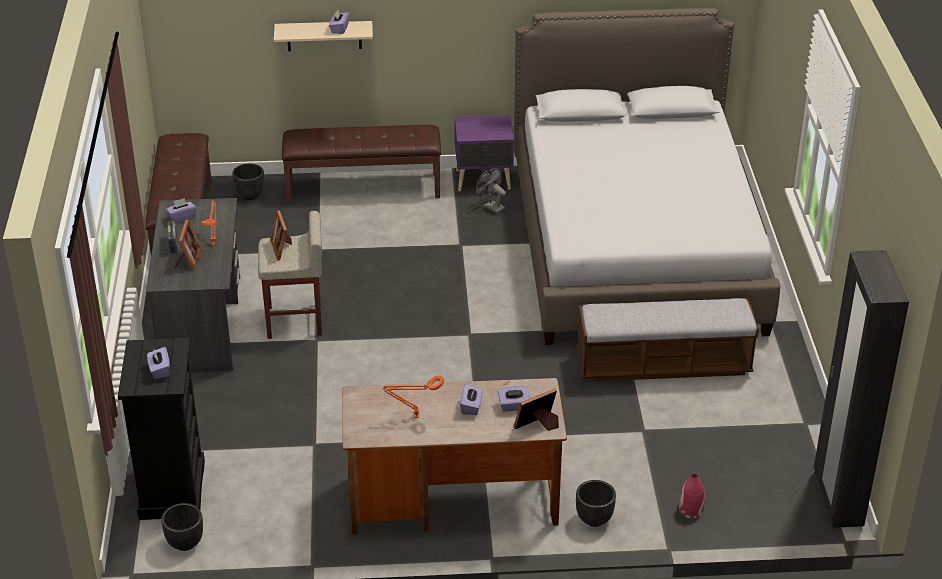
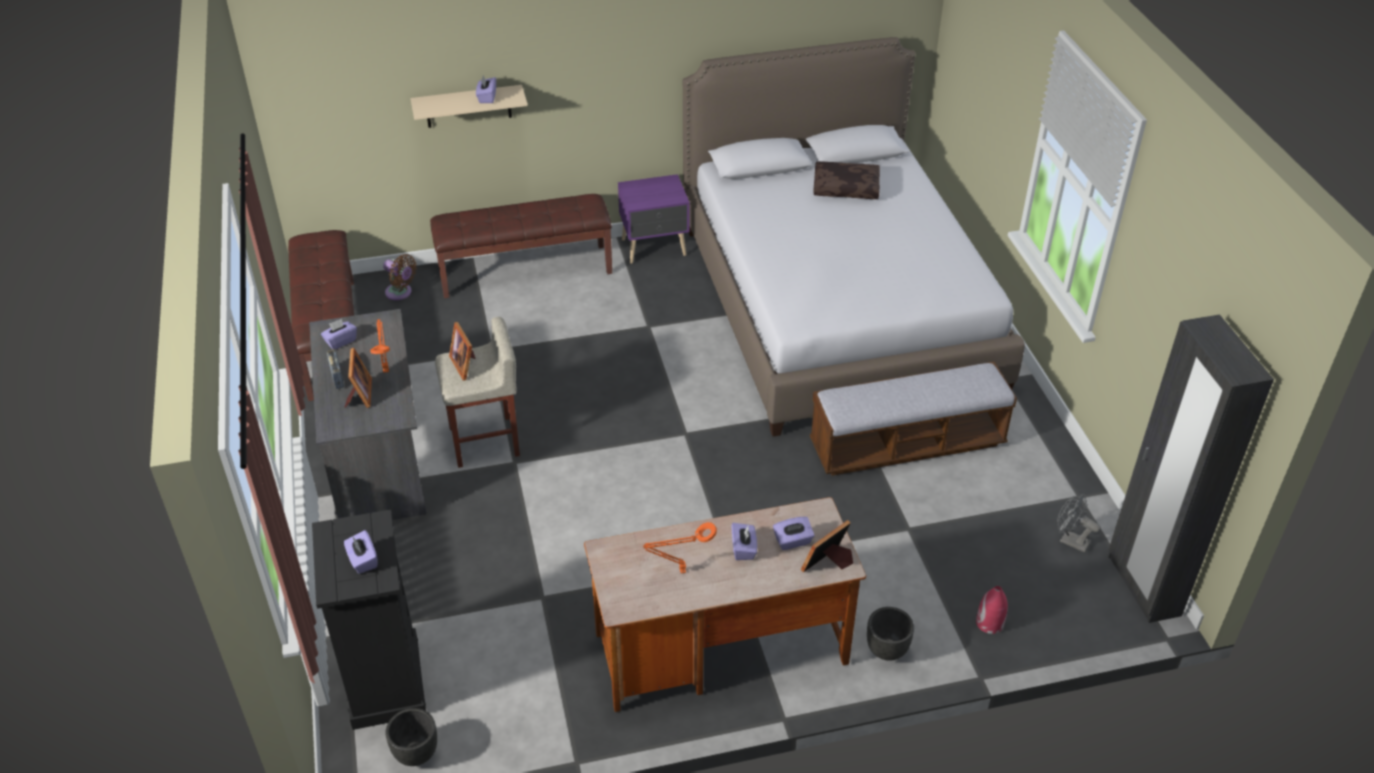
camera: 10 degrees left, 5 degrees up
black planter [232,164,264,200] -> brown fan [383,254,417,300]
grey fan [476,168,506,214] -> grey fan moved to [1057,494,1101,553]
none -> brown pillow [813,161,880,199]

